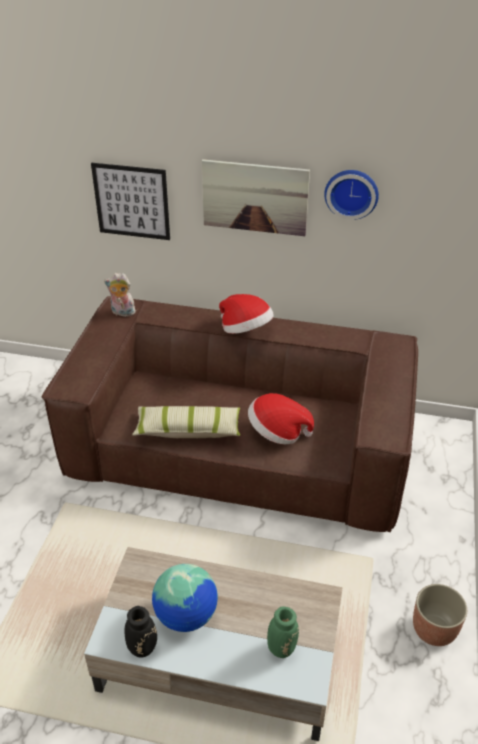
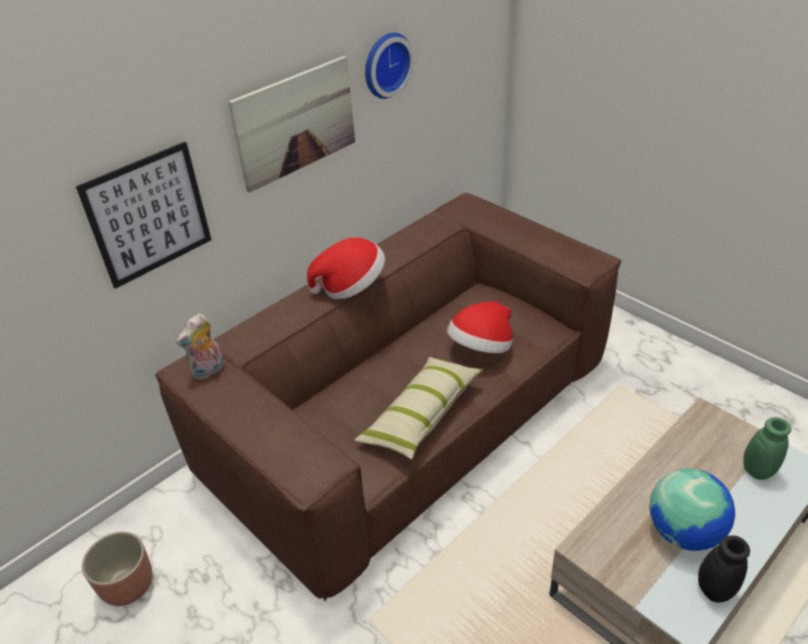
camera: 55 degrees left, 0 degrees up
planter [413,584,467,646] -> planter moved to [82,532,153,606]

